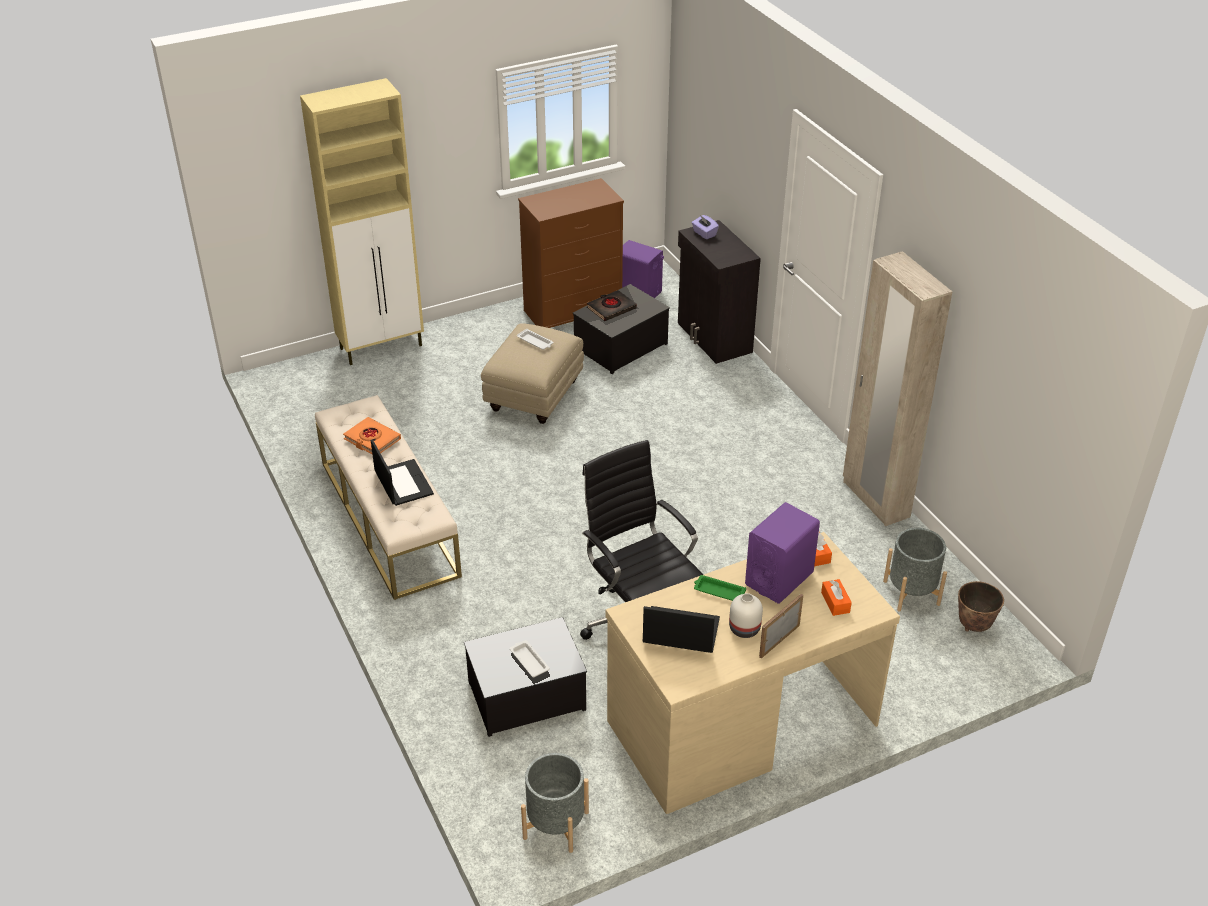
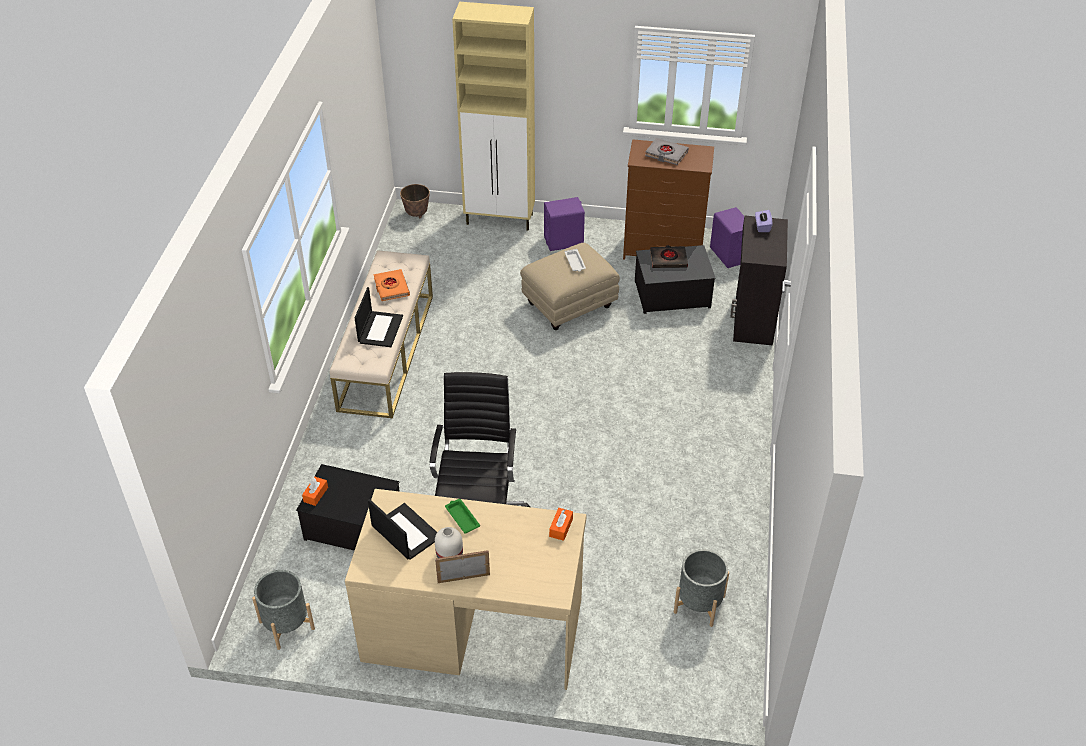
camera: 35 degrees right, 5 degrees up
white tray [510,640,550,677] -> none
purple speaker [745,502,820,604] -> purple speaker moved to [544,197,585,251]
orange tissue box [821,579,852,616] -> orange tissue box moved to [302,477,328,506]
beige wardrobe [843,251,952,526] -> none
planter [958,581,1004,632] -> planter moved to [400,184,430,218]
none -> grey book [645,138,689,165]

